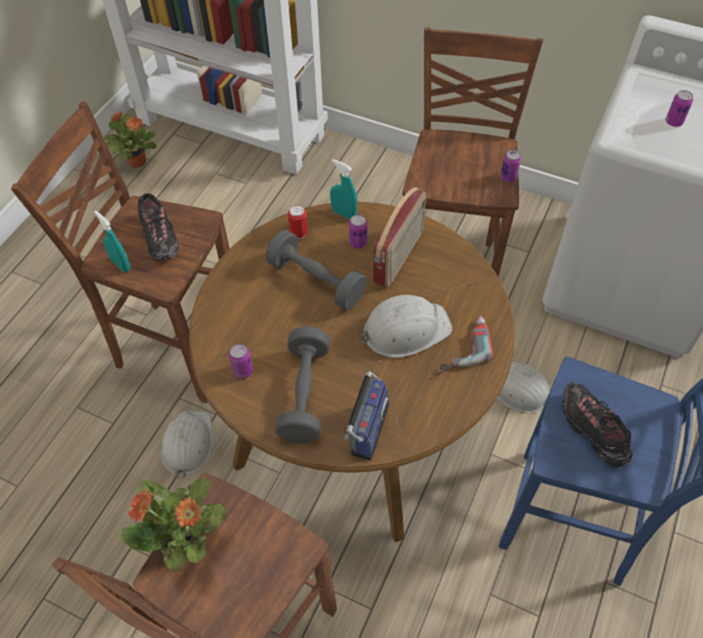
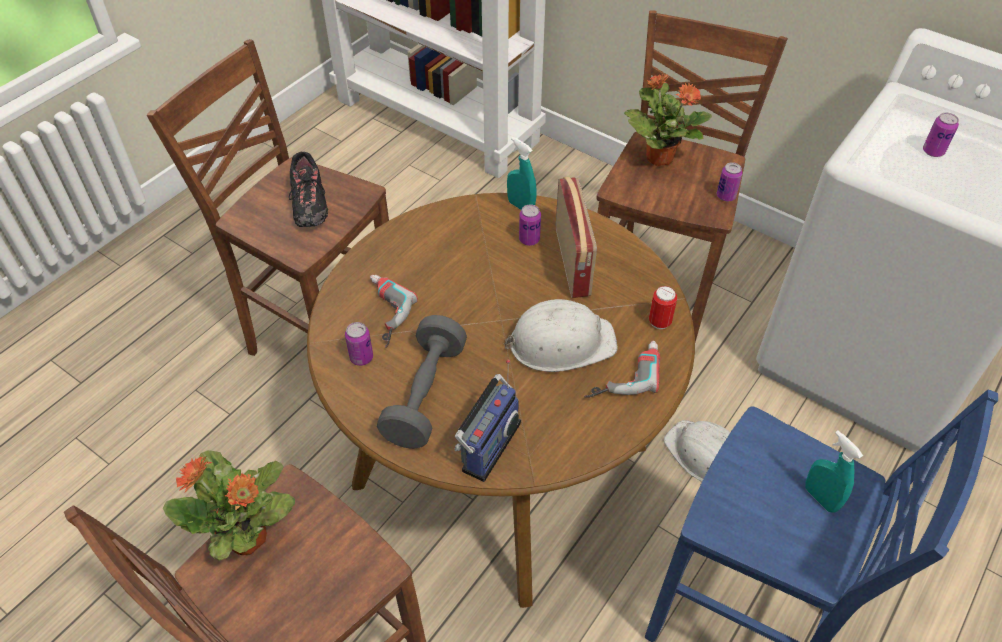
camera: 10 degrees right, 5 degrees down
turquoise spray bottle [94,211,131,272] -> turquoise spray bottle moved to [806,430,863,513]
potted plant [104,111,157,168] -> potted plant moved to [624,74,712,166]
white hard hat [161,410,213,479] -> none
grey dumbbell [266,230,367,310] -> none
can [288,205,308,239] -> can moved to [649,286,677,329]
radio [373,187,426,287] -> radio turned 45 degrees counterclockwise [556,177,597,298]
black shoe [562,382,632,467] -> none
none -> power drill [370,275,418,348]

